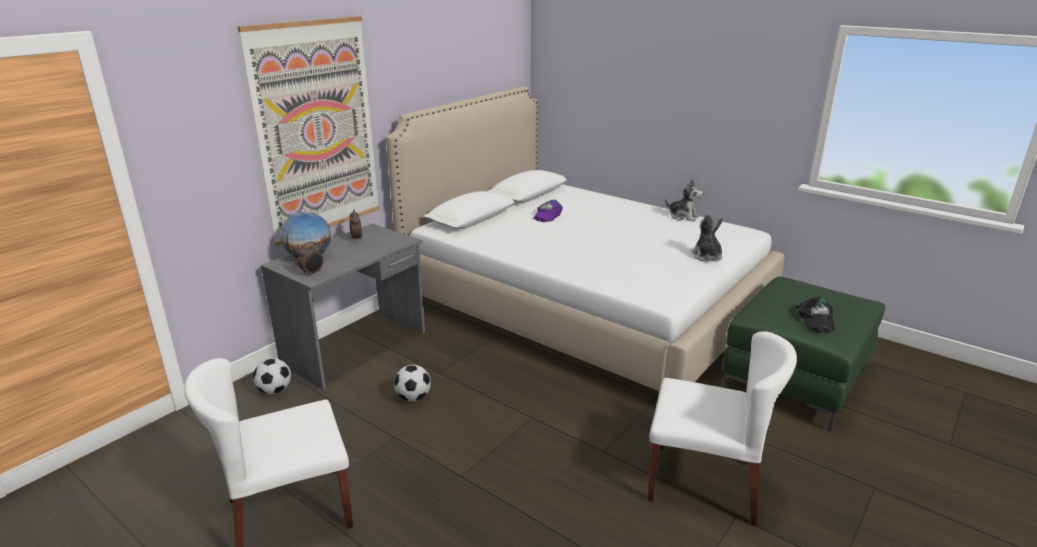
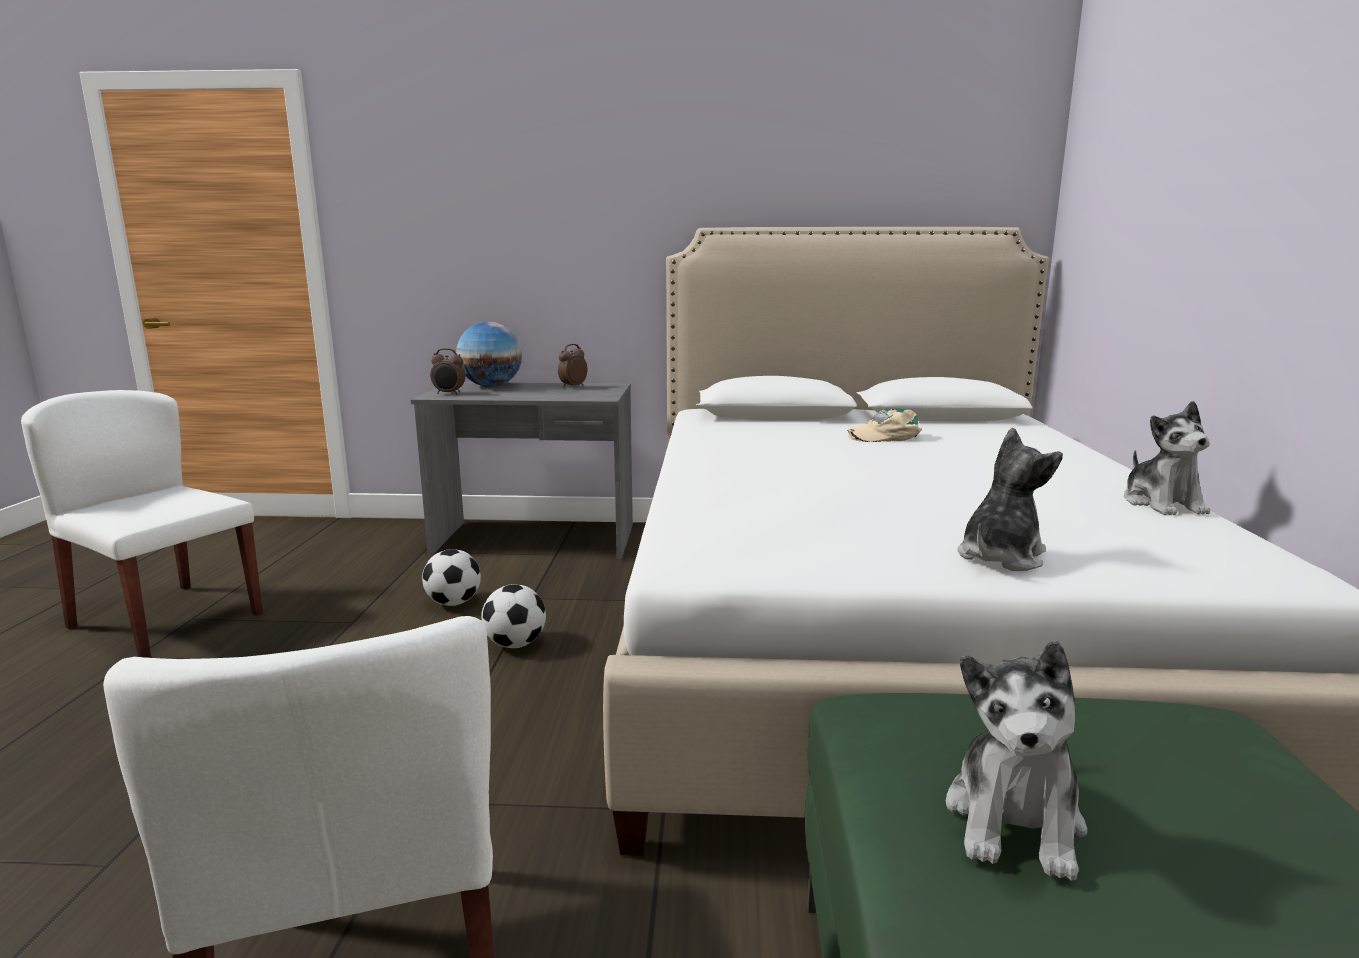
camera: 55 degrees right, 10 degrees down
picture [237,16,380,246] -> none
football [253,358,291,395] -> football moved to [481,584,546,648]
purple cap [533,199,563,222] -> beige cap [847,409,922,442]
black cap [796,297,835,333] -> plush toy [946,641,1087,881]

